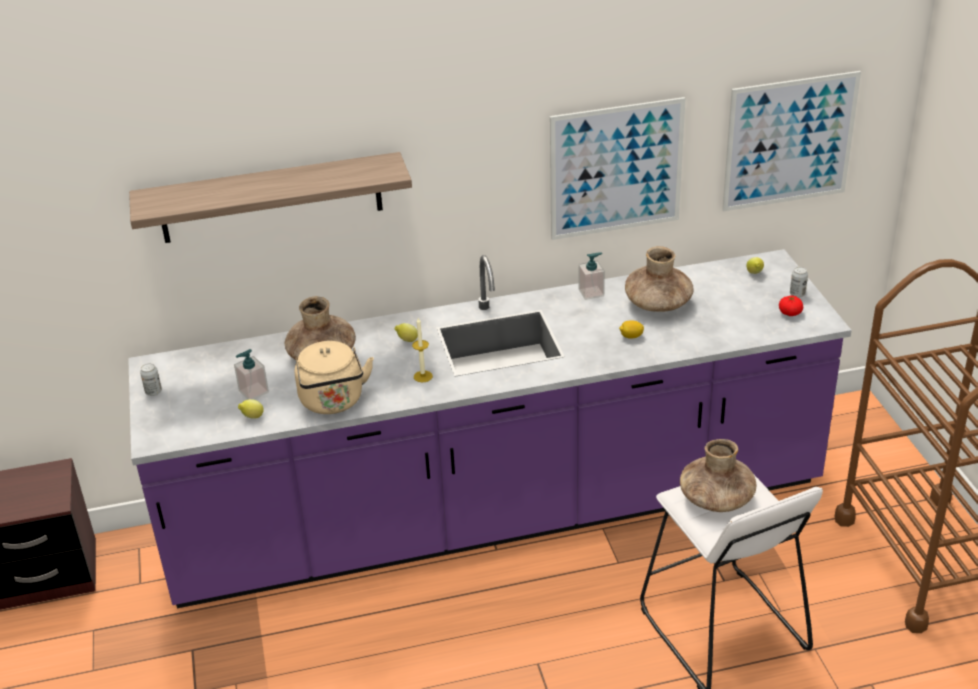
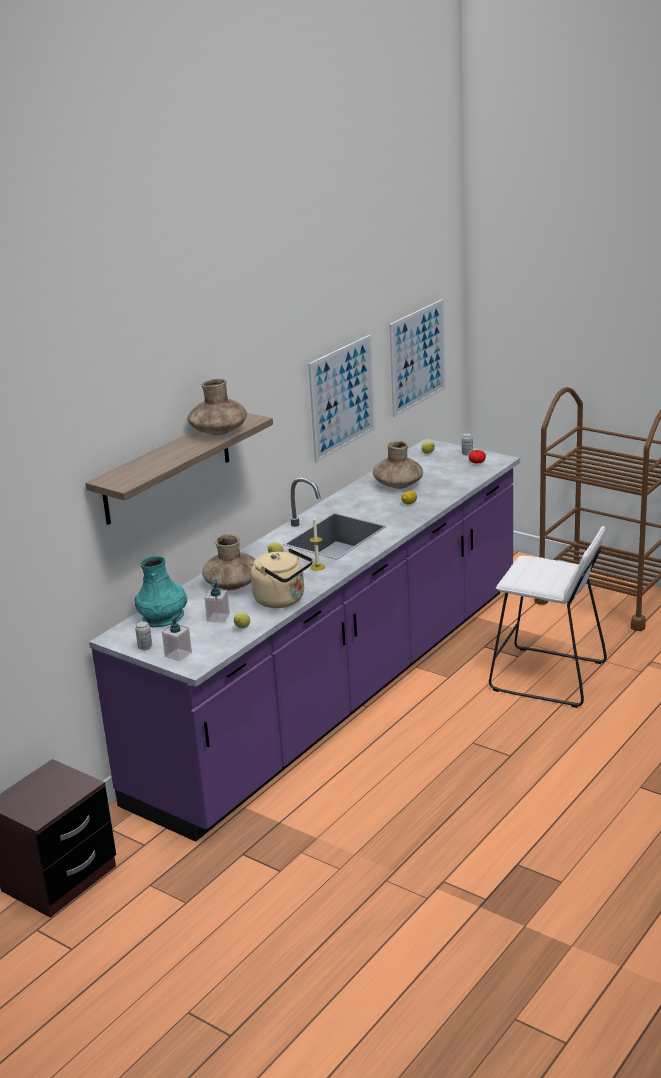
camera: 40 degrees left, 10 degrees down
soap dispenser [579,252,605,300] -> soap dispenser moved to [162,613,192,661]
brown vase [680,439,756,512] -> brown vase moved to [188,378,247,435]
none -> turquoise vase [135,556,187,628]

